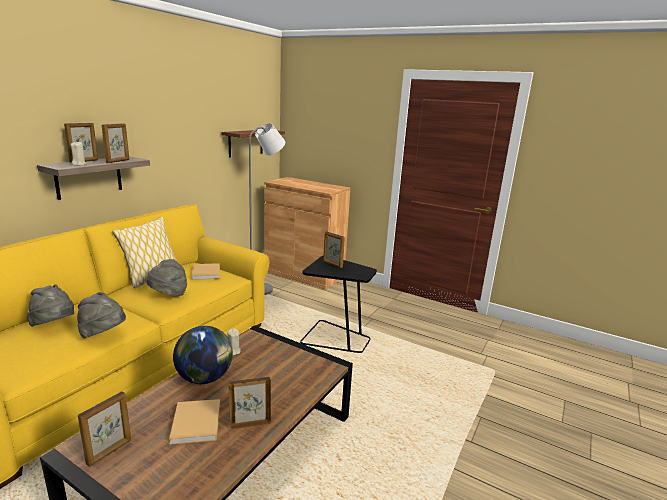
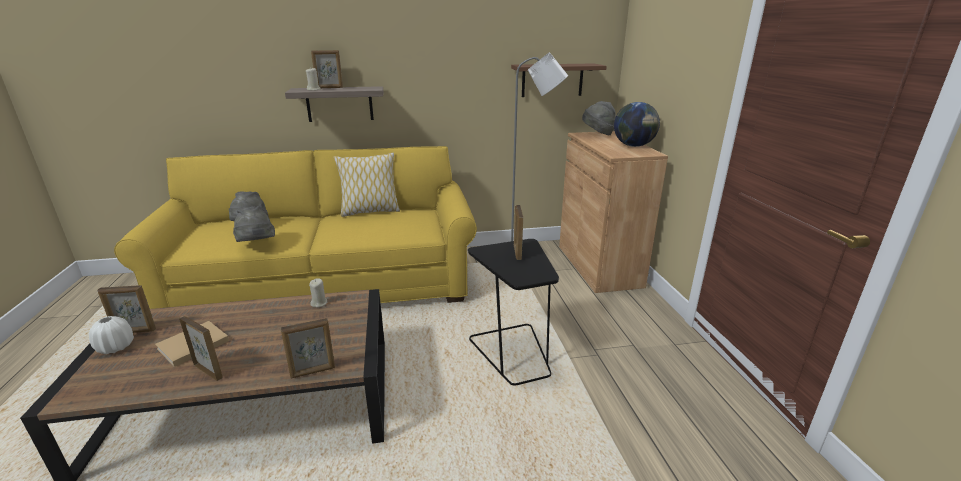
camera: 50 degrees right, 5 degrees up
picture frame [102,123,129,163] -> picture frame moved to [281,318,335,379]
grey hat [146,259,187,297] -> grey hat moved to [582,101,616,135]
globe [173,326,233,384] -> globe moved to [614,102,660,147]
beige book [192,263,220,280] -> none
none -> white vase [89,316,134,354]

